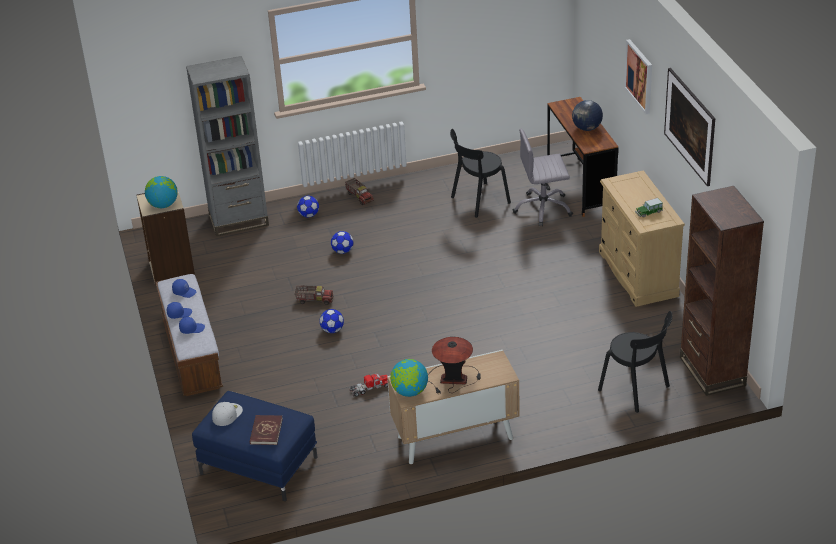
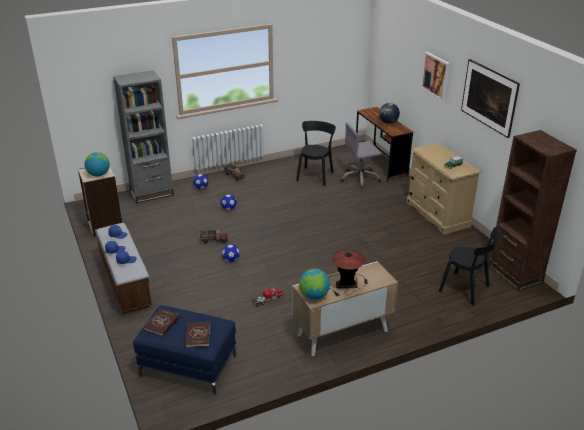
camera: 10 degrees left, 5 degrees down
white cap [212,402,243,426] -> red book [144,309,180,336]
black chair [450,129,511,218] -> black chair turned 150 degrees clockwise [296,121,336,186]

